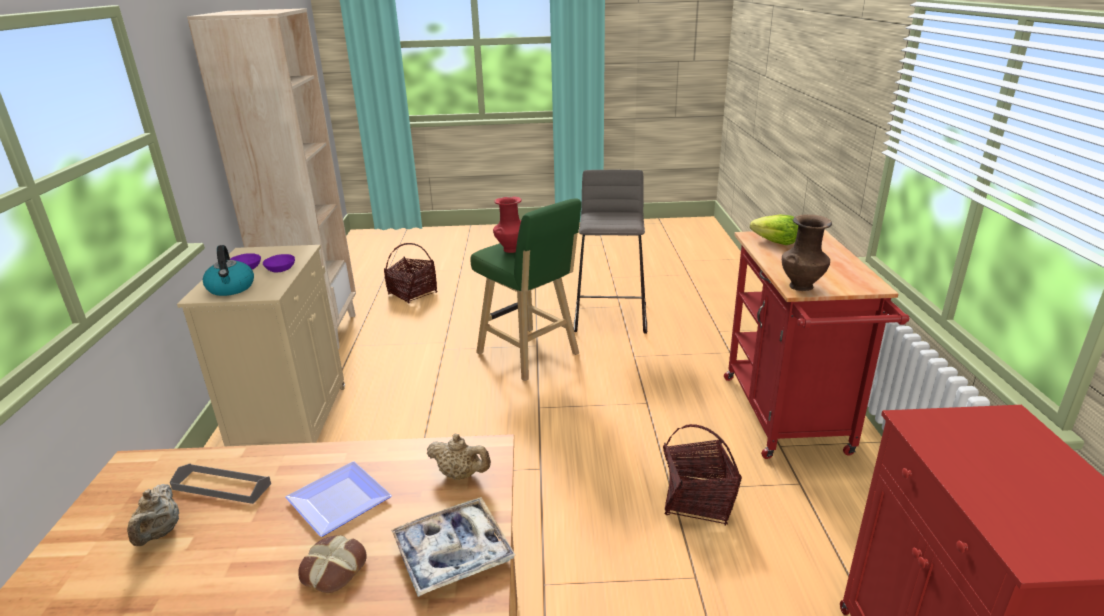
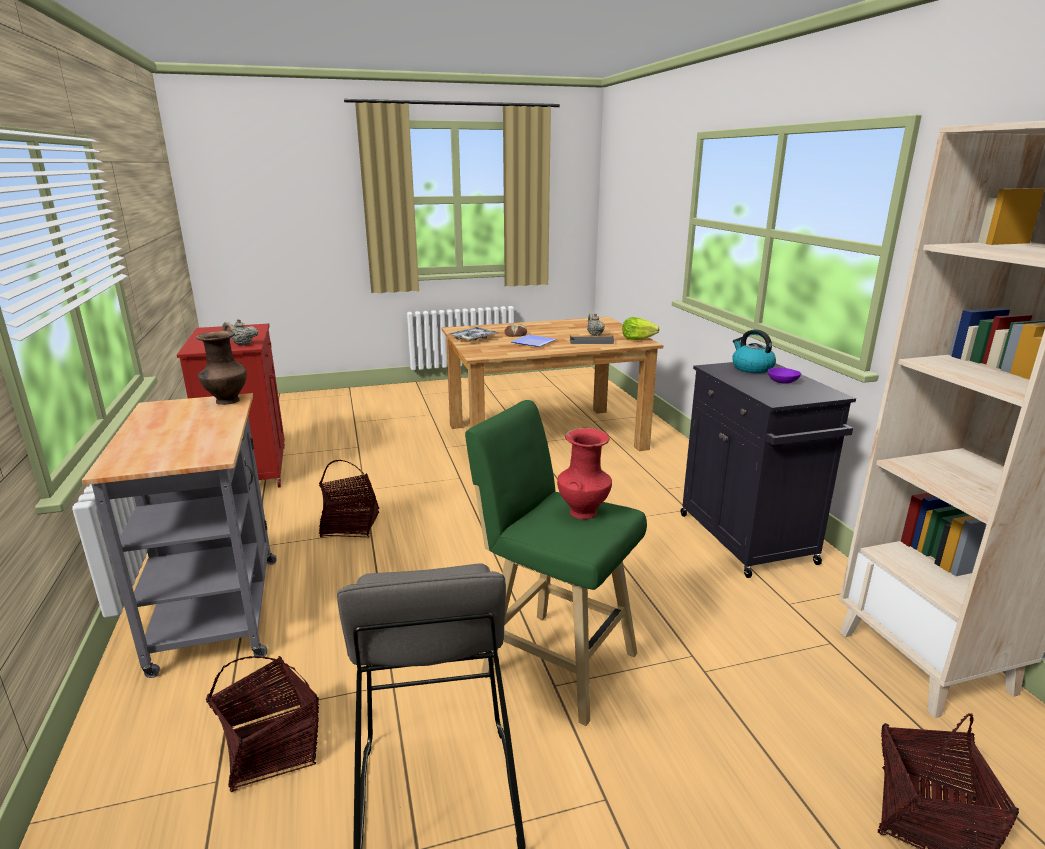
camera: 165 degrees right, 5 degrees down
beige cabinet [177,245,345,446] -> black cabinet [681,362,856,578]
purple bowl [263,254,295,272] -> none
beige teapot [427,434,491,480] -> beige teapot moved to [222,319,259,346]
red cart [724,230,909,459] -> grey cart [82,393,277,678]
lettuce [750,215,798,245] -> lettuce moved to [622,317,660,340]
none -> basket [206,656,319,792]

